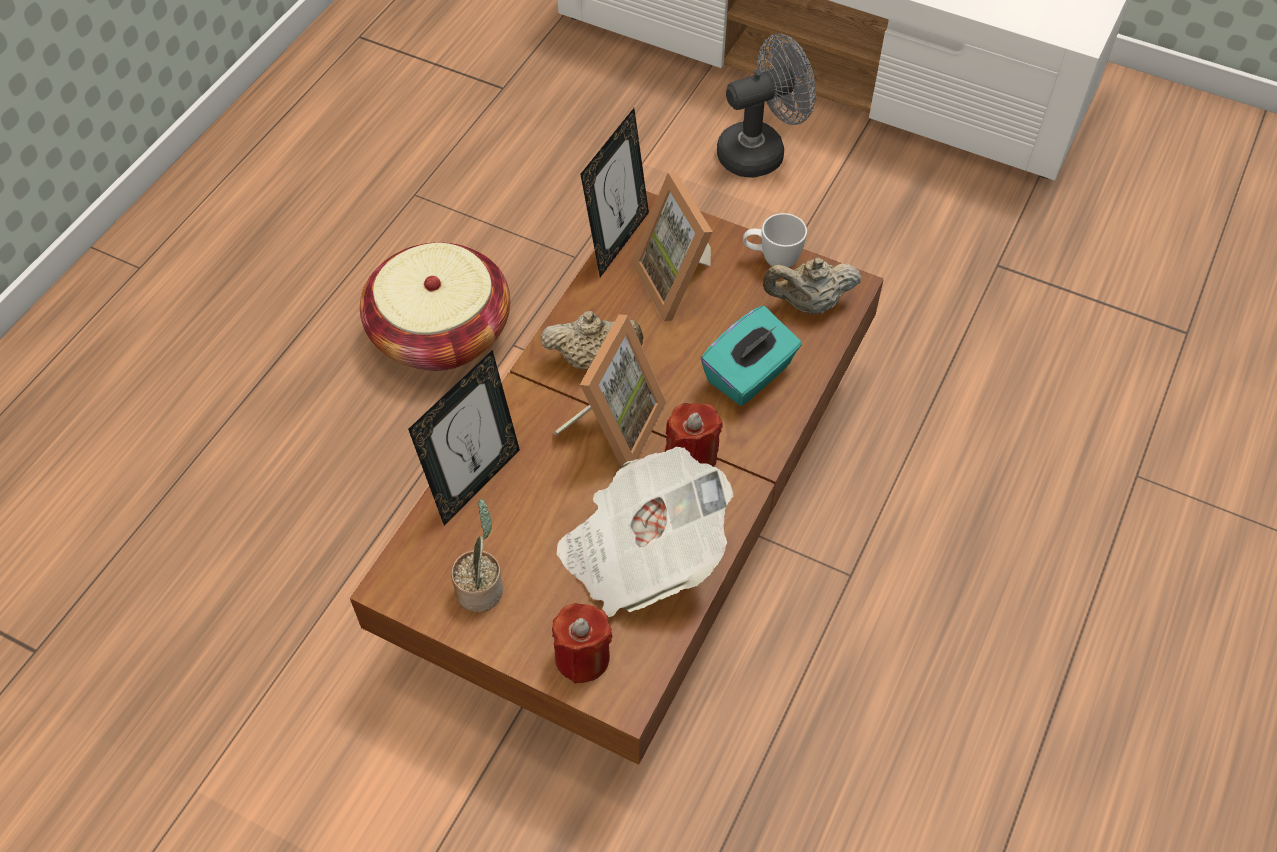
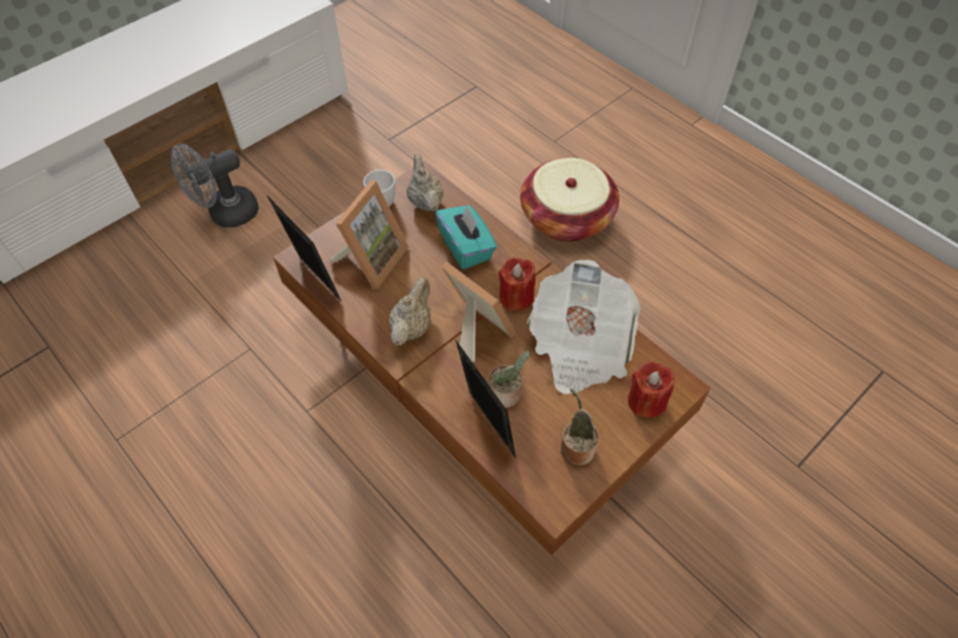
camera: 70 degrees left, 0 degrees up
basket [360,242,510,371] -> basket moved to [520,158,619,242]
picture frame [631,172,713,321] -> picture frame turned 60 degrees counterclockwise [329,180,409,289]
grey fan [717,34,816,178] -> grey fan turned 120 degrees counterclockwise [171,143,258,228]
beige teapot [763,258,862,314] -> beige teapot turned 150 degrees clockwise [407,153,444,212]
none -> potted plant [489,351,530,408]

